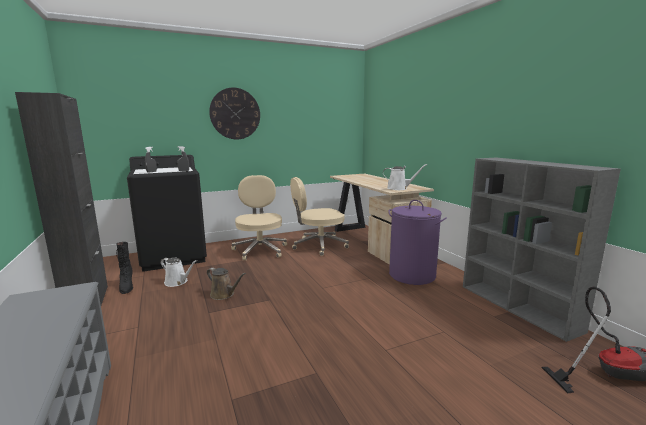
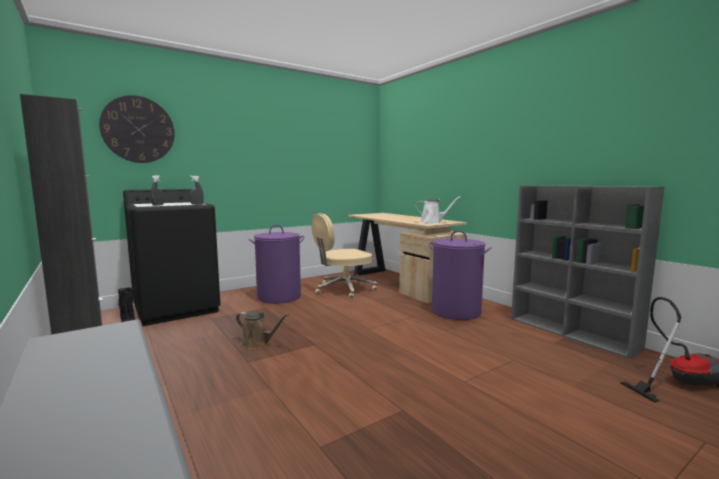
camera: 10 degrees left, 5 degrees down
white watering can [161,257,197,287] -> none
wall clock [209,87,260,140] -> wall clock moved to [99,95,175,163]
beige office chair [231,175,287,260] -> purple laundry basket [249,225,304,304]

